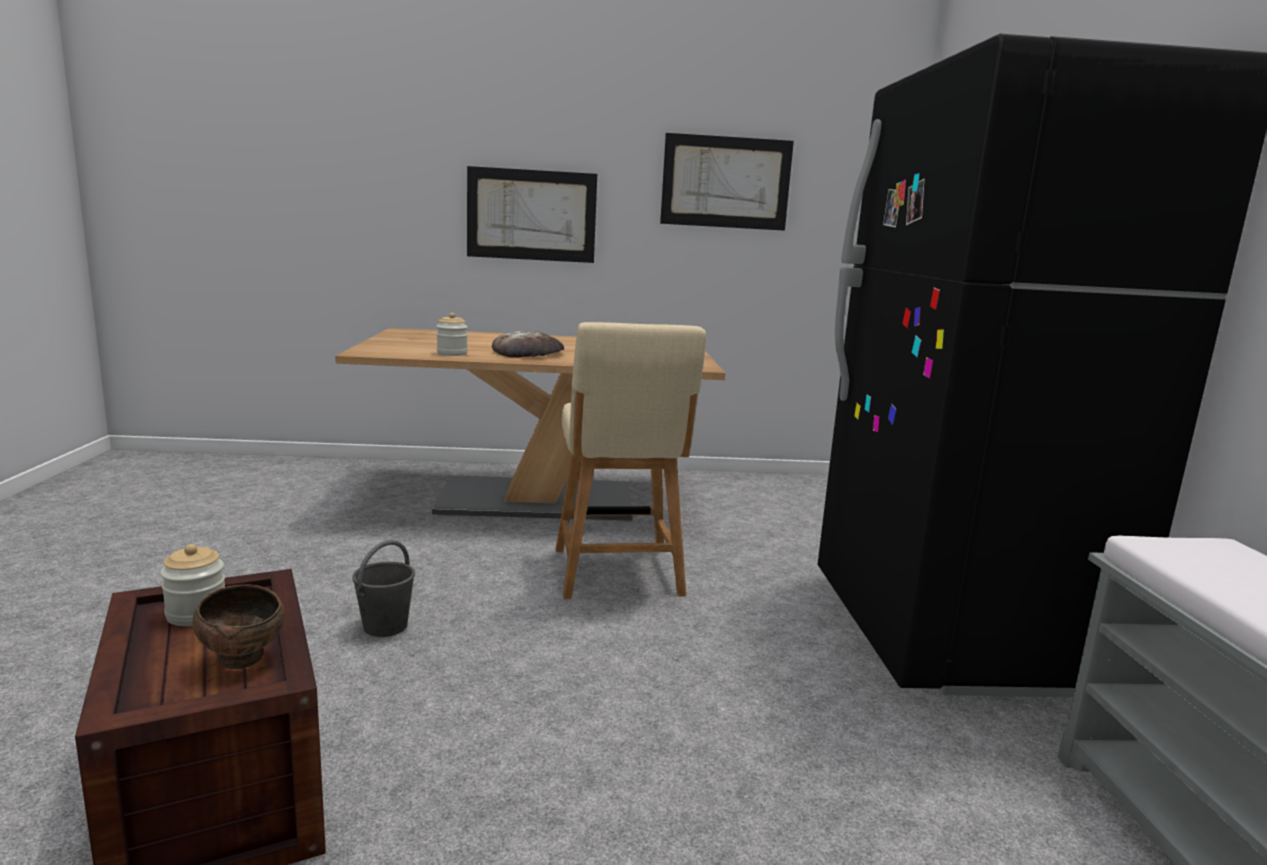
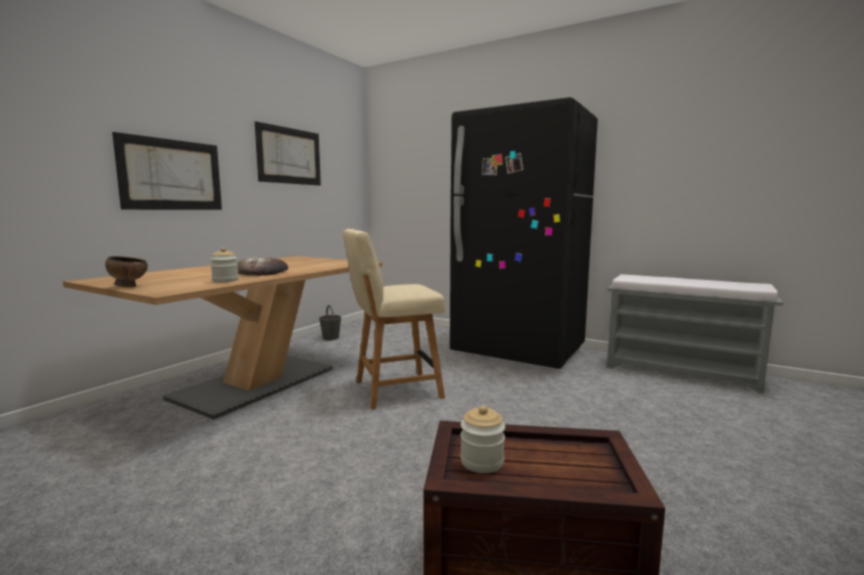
camera: 55 degrees left, 5 degrees down
brown bowl [193,584,285,669] -> brown bowl moved to [105,256,148,287]
grey bucket [352,540,415,637] -> grey bucket moved to [319,305,341,340]
beige chair [555,322,707,599] -> beige chair turned 135 degrees clockwise [343,229,445,410]

